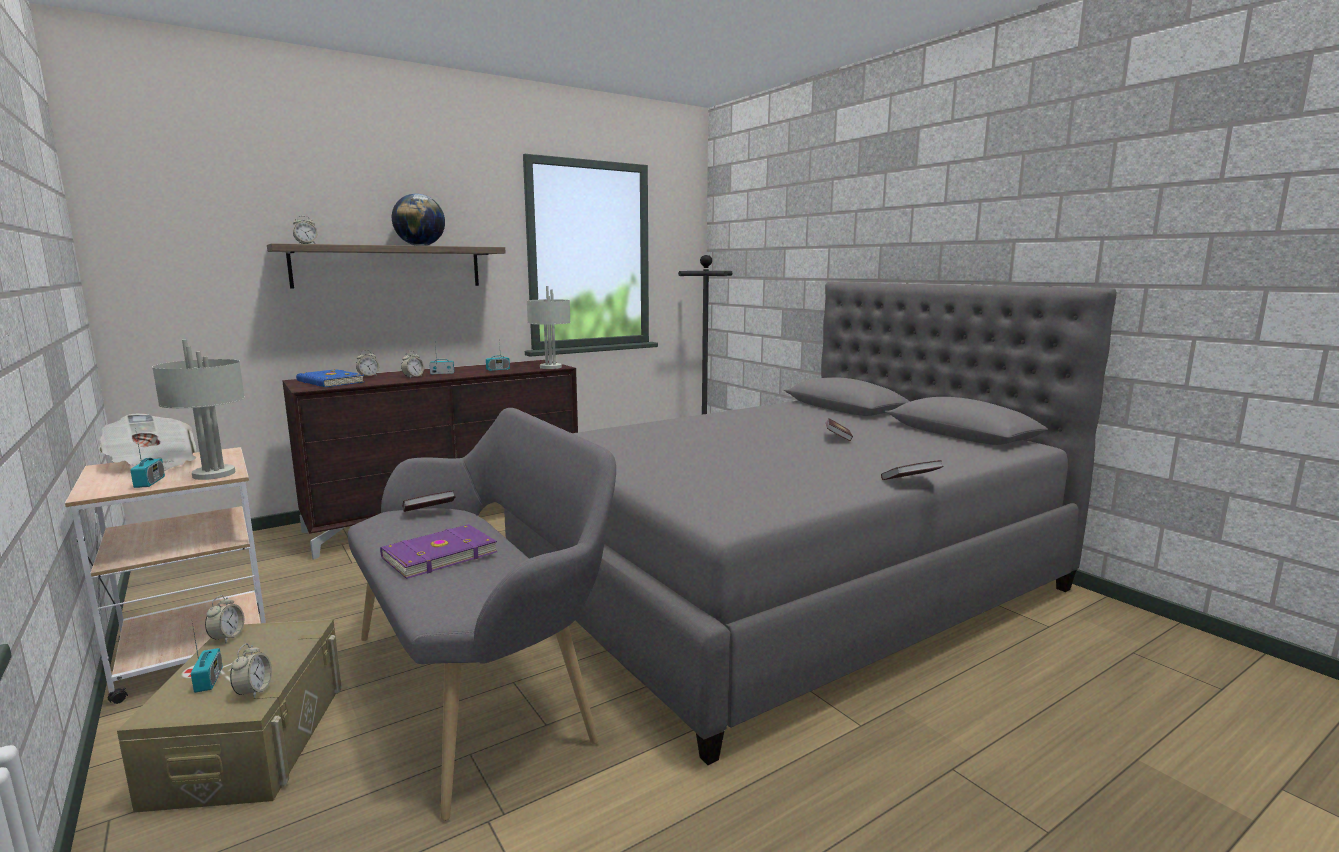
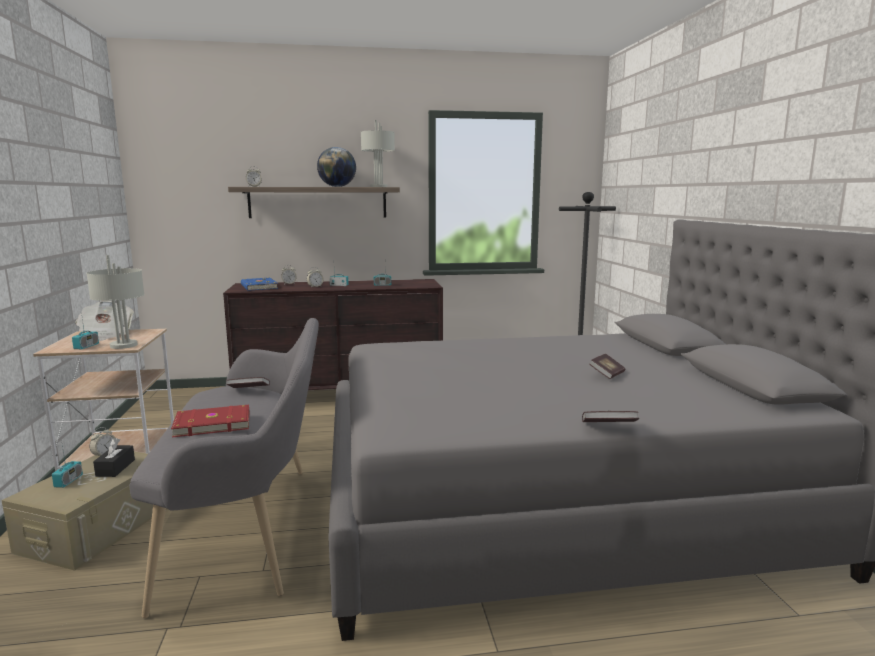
camera: 25 degrees right, 0 degrees up
alarm clock [230,643,272,699] -> none
purple book [380,524,497,579] -> red book [171,405,249,437]
grey table lamp [527,286,571,369] -> grey table lamp moved to [361,120,395,187]
none -> black tissue box [93,438,135,477]

